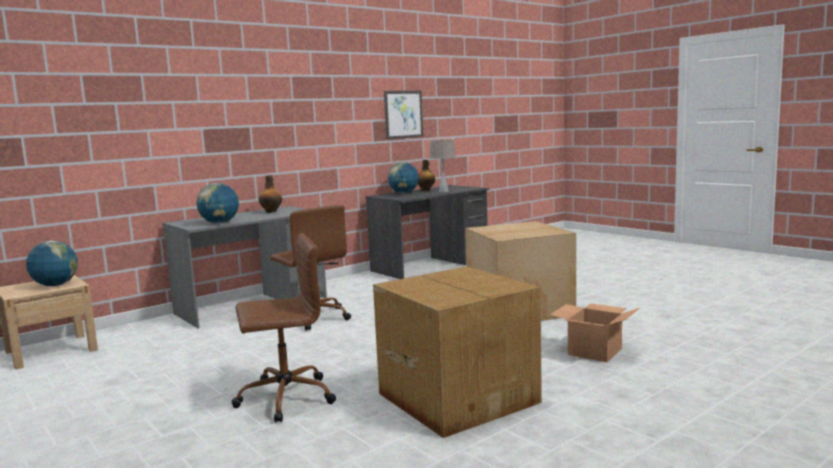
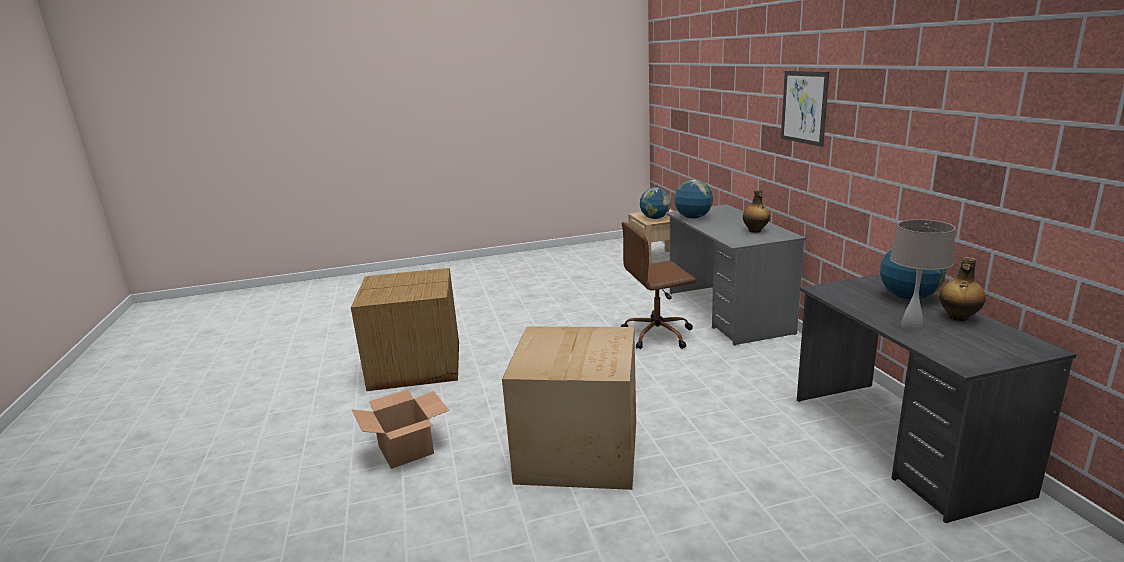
camera: 115 degrees right, 10 degrees up
brown office chair [231,233,336,423] -> none
picture [384,91,423,139] -> picture moved to [781,71,829,147]

